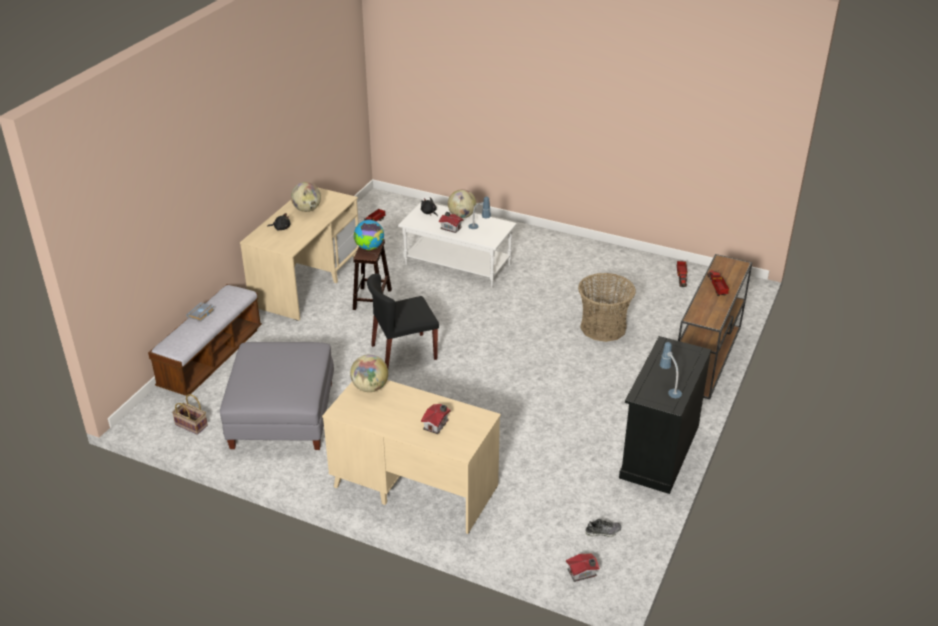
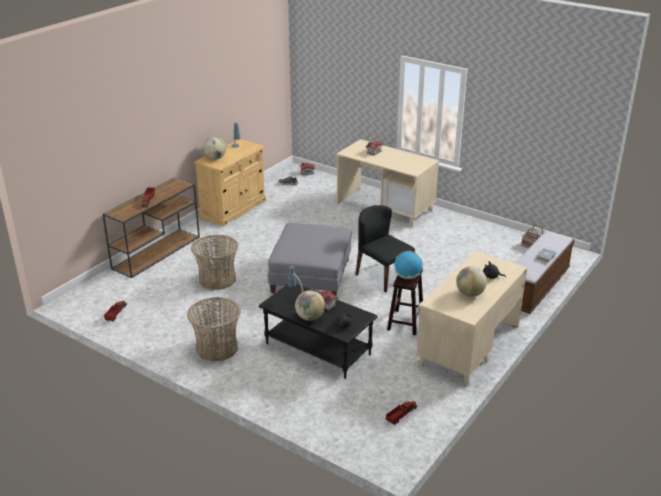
camera: 170 degrees left, 5 degrees down
grey ottoman [220,342,334,450] -> grey ottoman moved to [268,223,351,296]
globe [350,354,388,392] -> globe moved to [203,136,226,160]
black chair [367,273,439,368] -> black chair turned 120 degrees counterclockwise [355,205,415,293]
white coffee table [398,201,517,288] -> black coffee table [259,284,378,379]
black cabinet [619,336,712,494] -> beige cabinet [194,139,266,227]
none -> basket [187,297,241,361]

